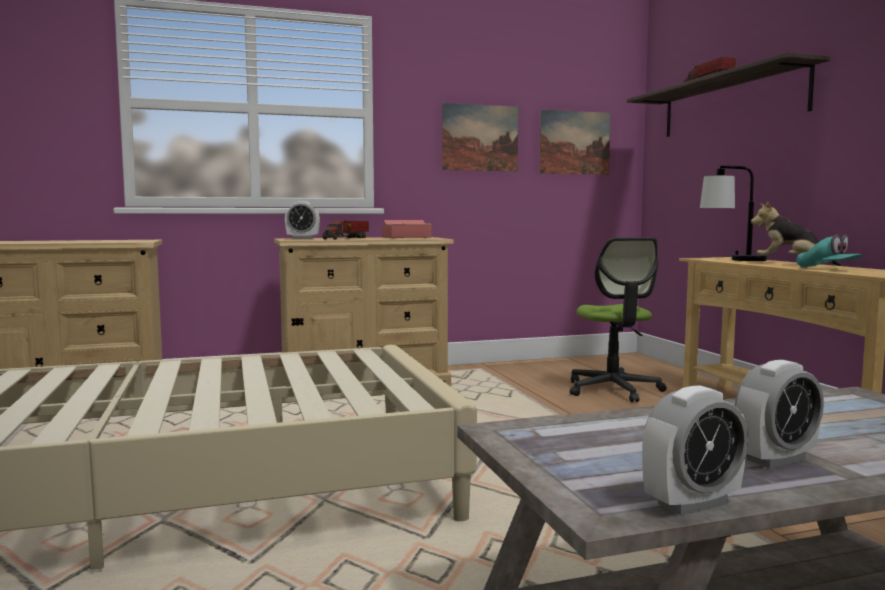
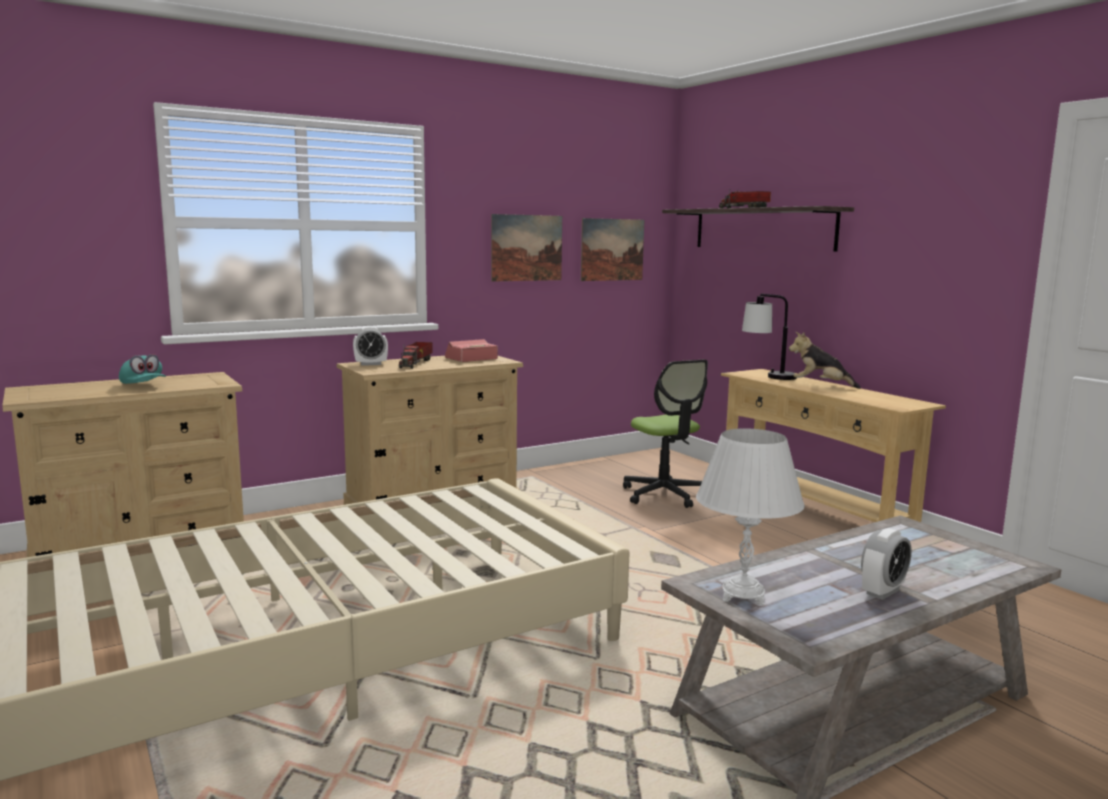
camera: 15 degrees left, 5 degrees up
alarm clock [642,385,748,516] -> none
turquoise cap [796,234,862,267] -> turquoise cap moved to [119,354,166,384]
none -> white table lamp [696,428,805,605]

